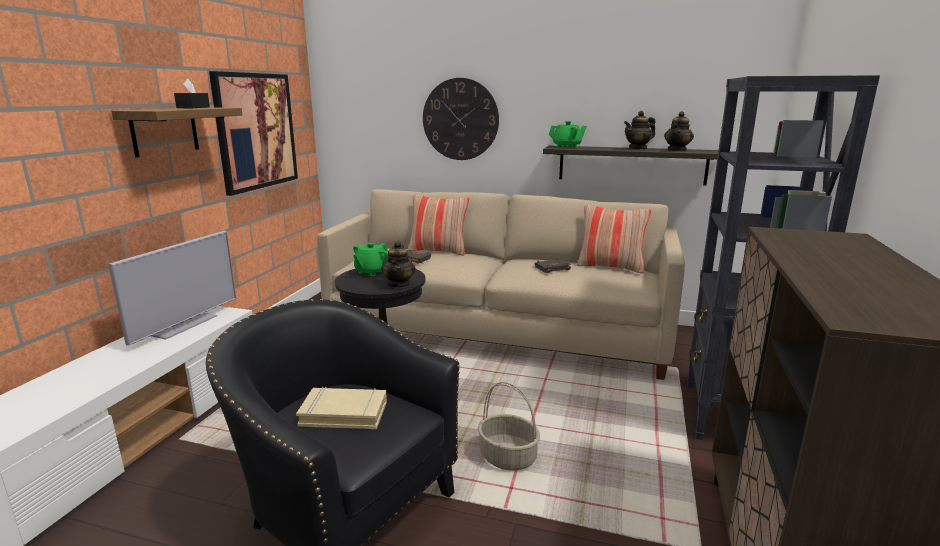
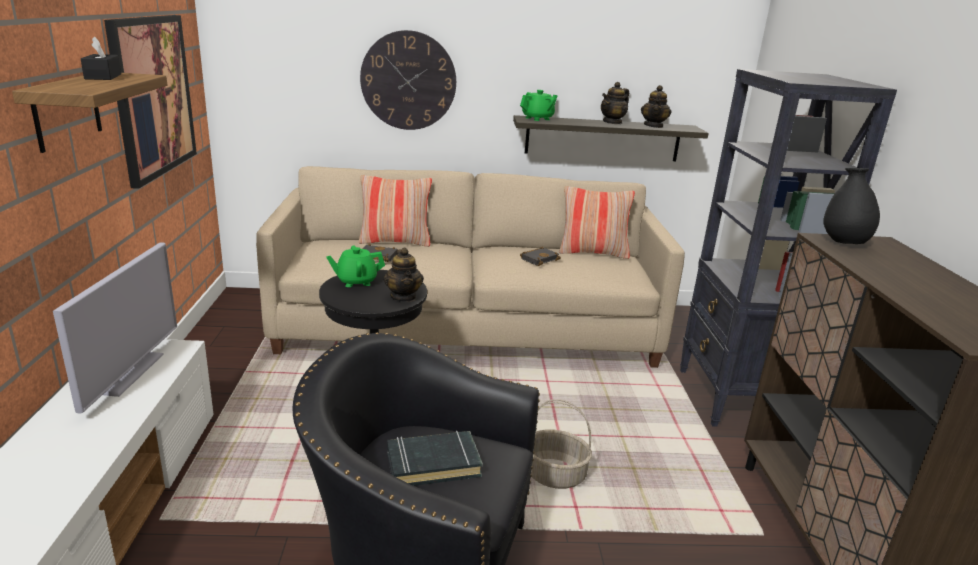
camera: 20 degrees left, 5 degrees up
beige book [296,387,387,429] -> black book [387,431,483,486]
green teapot [353,243,388,276] -> green teapot turned 60 degrees clockwise [326,246,385,287]
none -> black vase [823,168,880,244]

